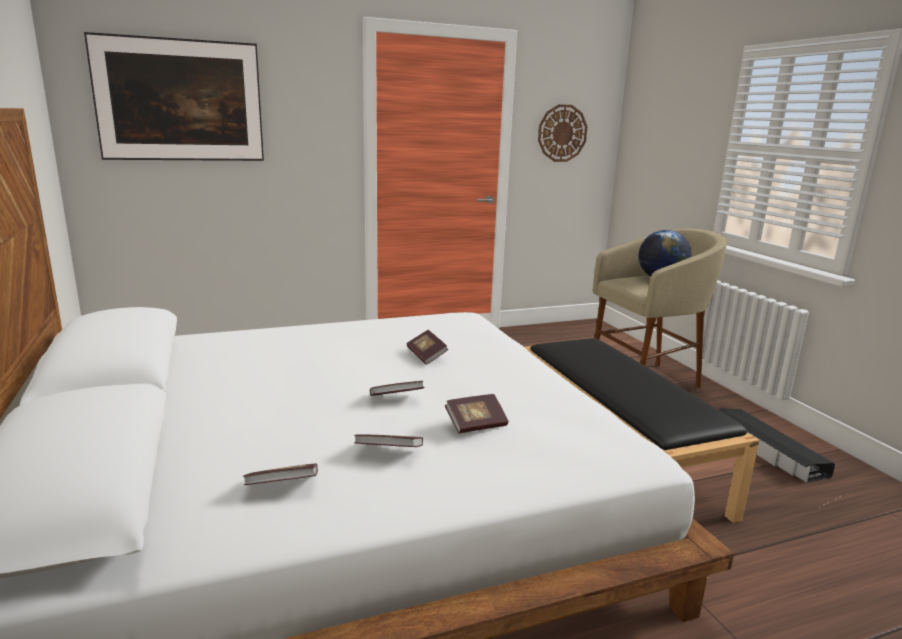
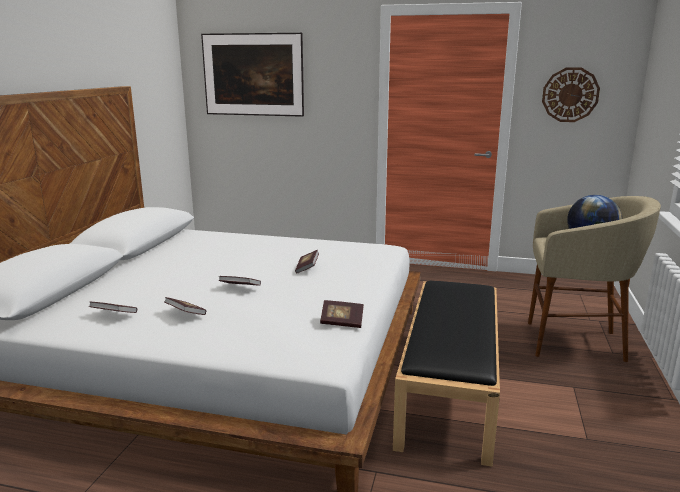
camera: 35 degrees right, 0 degrees up
book [445,394,508,433] -> book moved to [320,300,364,328]
black storage box [718,408,835,483] -> none

